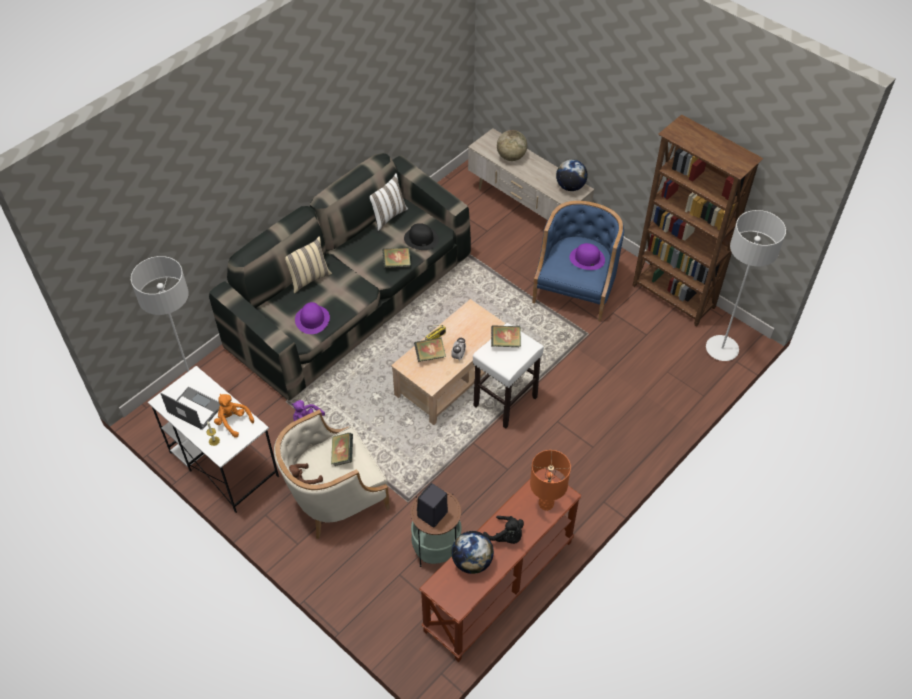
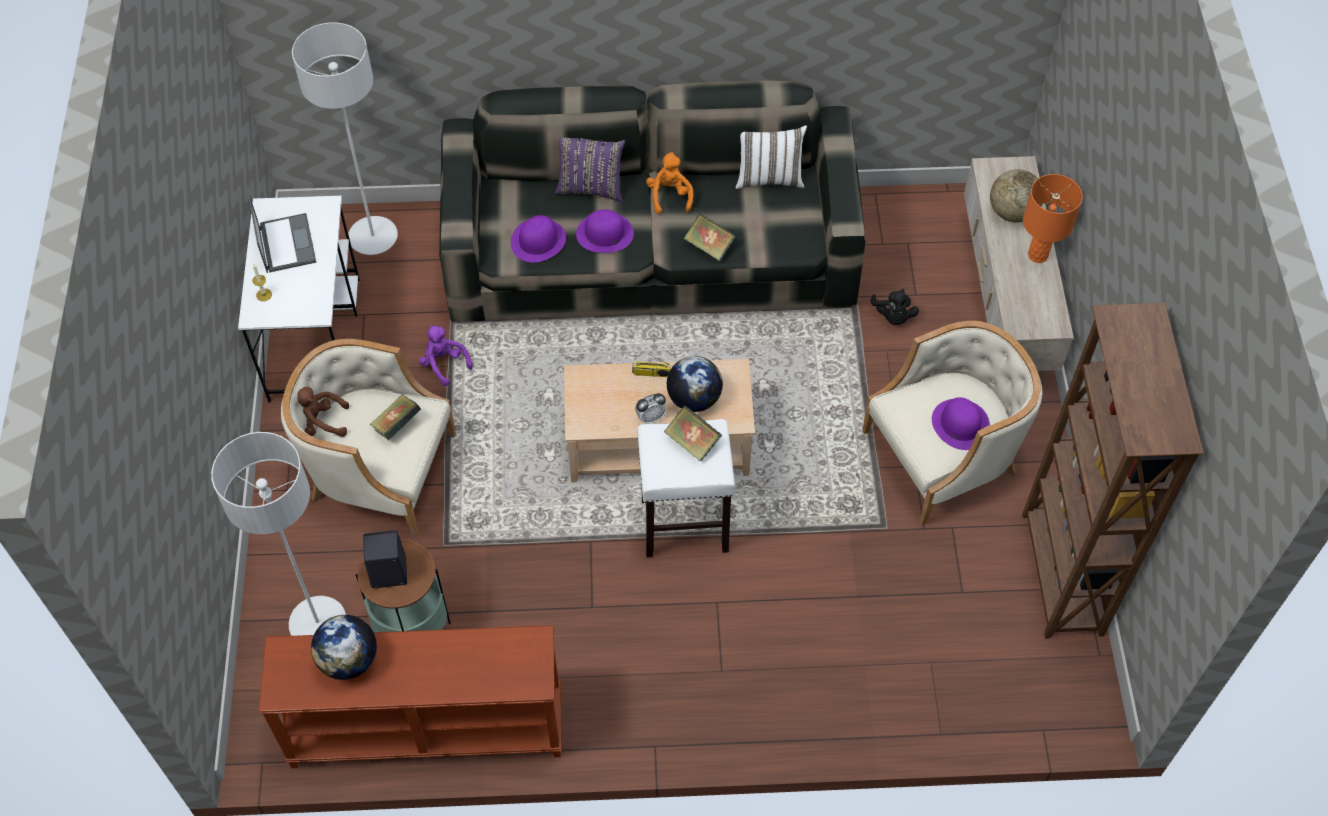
camera: 45 degrees right, 5 degrees up
orange plush toy [214,394,254,438] -> orange plush toy moved to [646,152,694,214]
beige pillow [285,236,332,294] -> purple pillow [555,138,625,202]
black hat [404,223,439,250] -> none
book [414,338,446,362] -> none
black plush toy [483,516,524,544] -> black plush toy moved to [870,289,919,325]
orange table lamp [530,450,571,511] -> orange table lamp moved to [1023,174,1083,263]
blue armchair [532,201,624,322] -> beige armchair [862,321,1042,525]
globe [556,160,588,191] -> globe moved to [667,356,723,412]
grey floor lamp [706,210,786,361] -> grey floor lamp moved to [211,432,346,636]
none -> purple hat [576,209,634,253]

